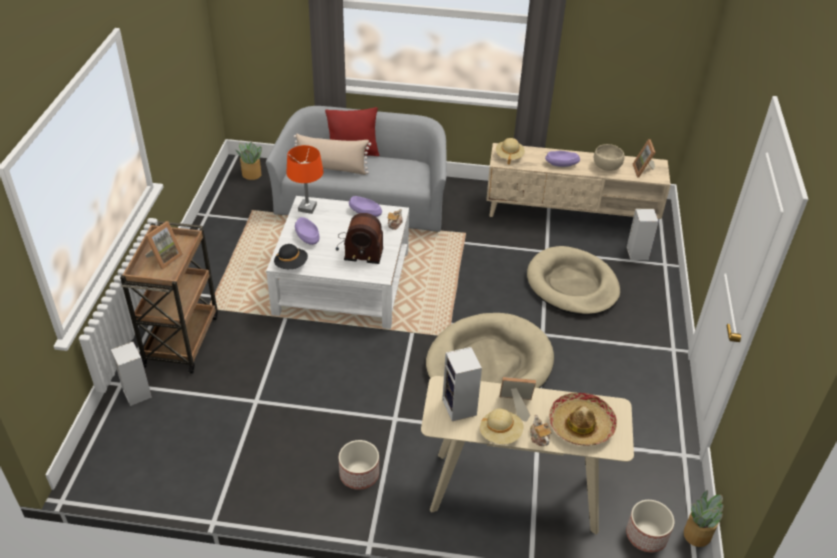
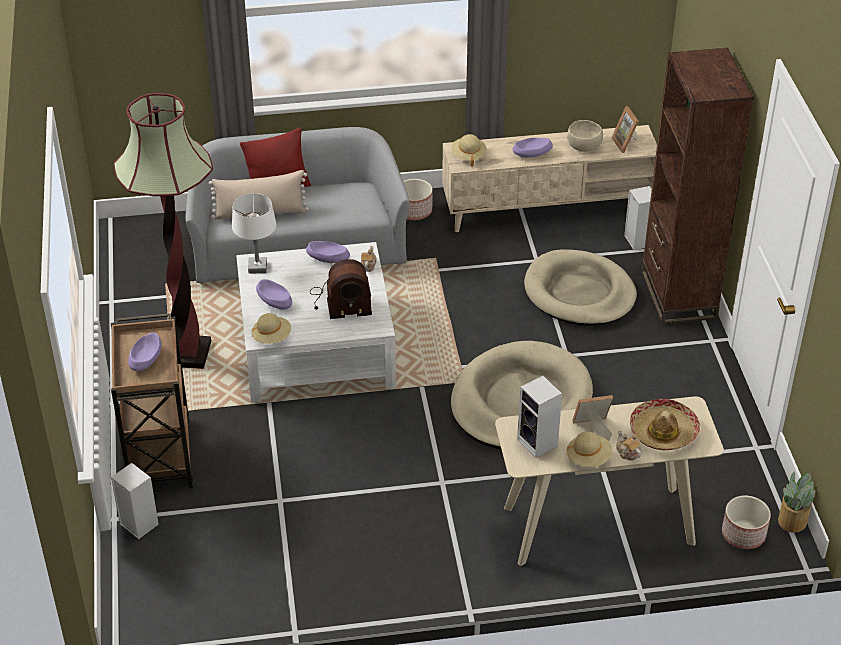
camera: 15 degrees left, 0 degrees up
picture frame [145,221,183,269] -> purple bowl [128,332,162,371]
potted plant [236,142,262,180] -> none
black hat [274,244,308,269] -> beige hat [252,313,291,344]
orange table lamp [286,145,323,214] -> white table lamp [232,193,276,274]
planter [339,440,379,490] -> planter moved to [403,179,432,220]
none -> floor lamp [113,93,213,369]
none -> brown bookcase [641,48,754,325]

